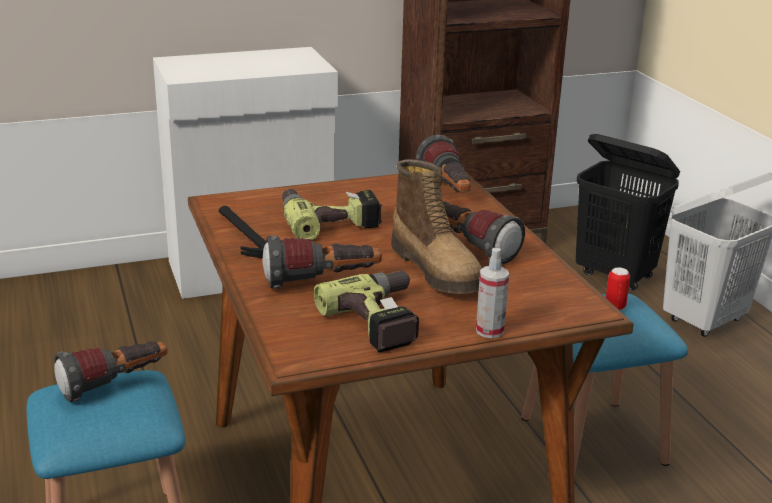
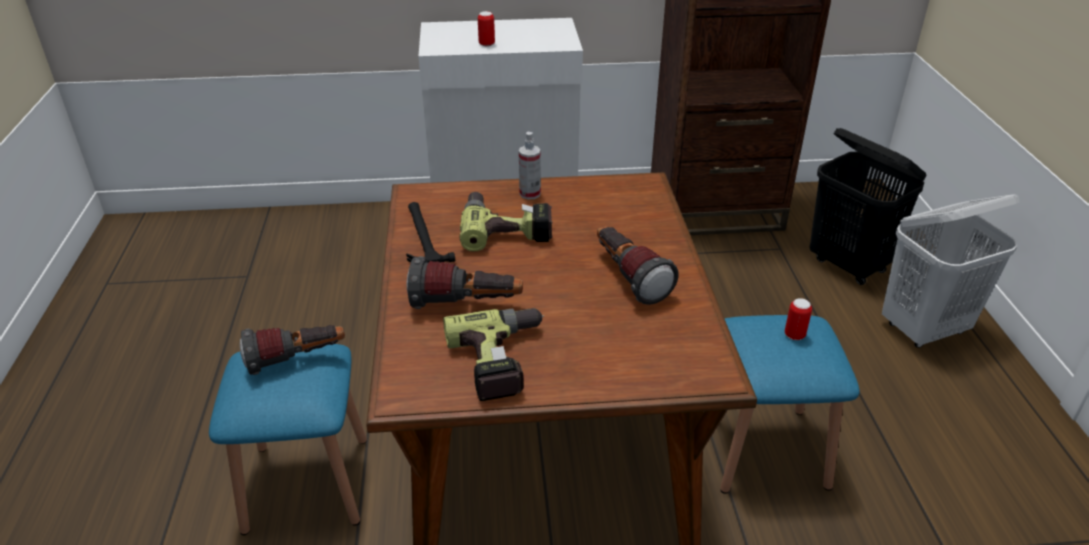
camera: 15 degrees right, 10 degrees up
boot [391,159,482,294] -> none
flashlight [416,134,470,192] -> none
spray bottle [476,248,509,338] -> spray bottle moved to [519,132,541,199]
none -> can [478,11,495,47]

